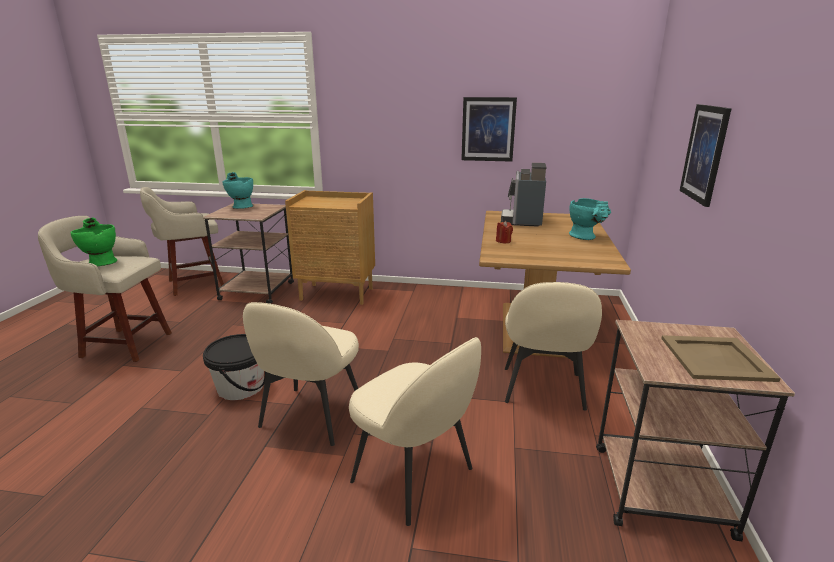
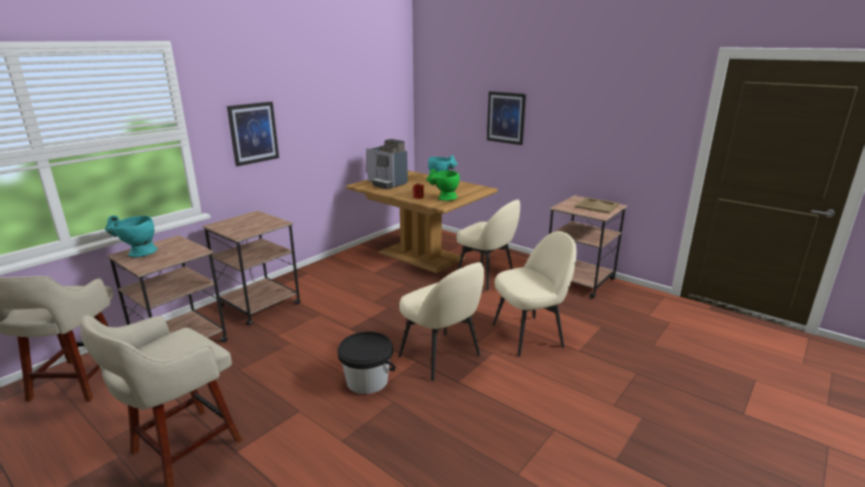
camera: 60 degrees left, 0 degrees up
green vase [71,217,117,266] -> green vase moved to [426,169,460,201]
brown cabinet [285,190,375,305] -> brown cart [202,211,301,325]
picture [461,97,517,162] -> picture moved to [227,102,279,166]

